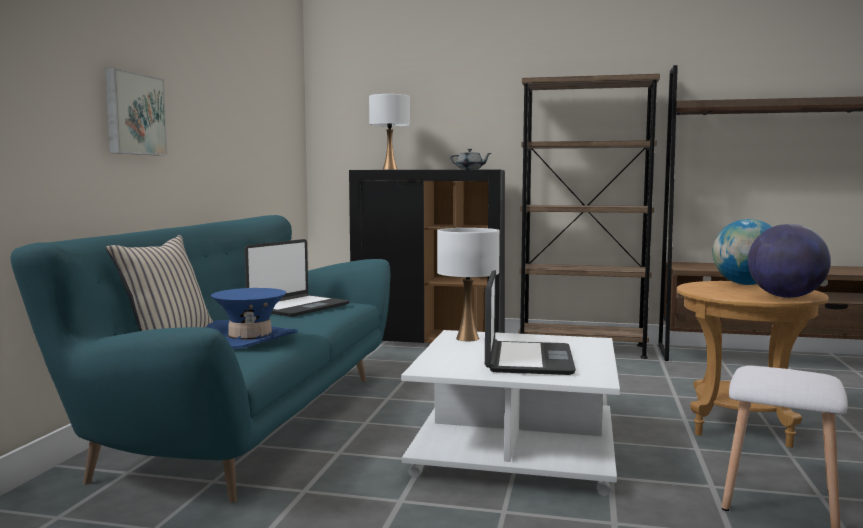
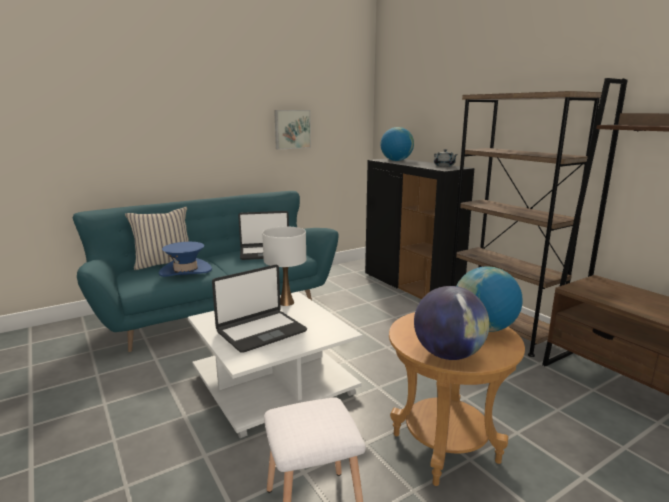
camera: 45 degrees right, 10 degrees up
picture [105,68,168,156] -> picture moved to [274,110,311,150]
white table lamp [369,94,410,170] -> globe [380,127,414,161]

